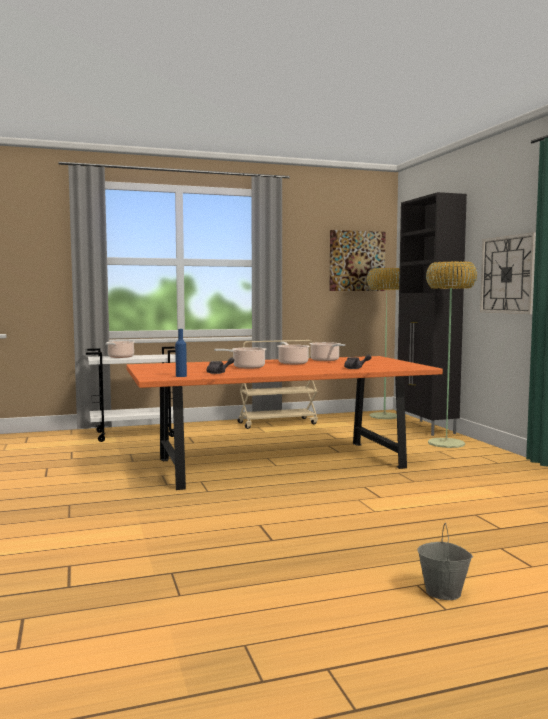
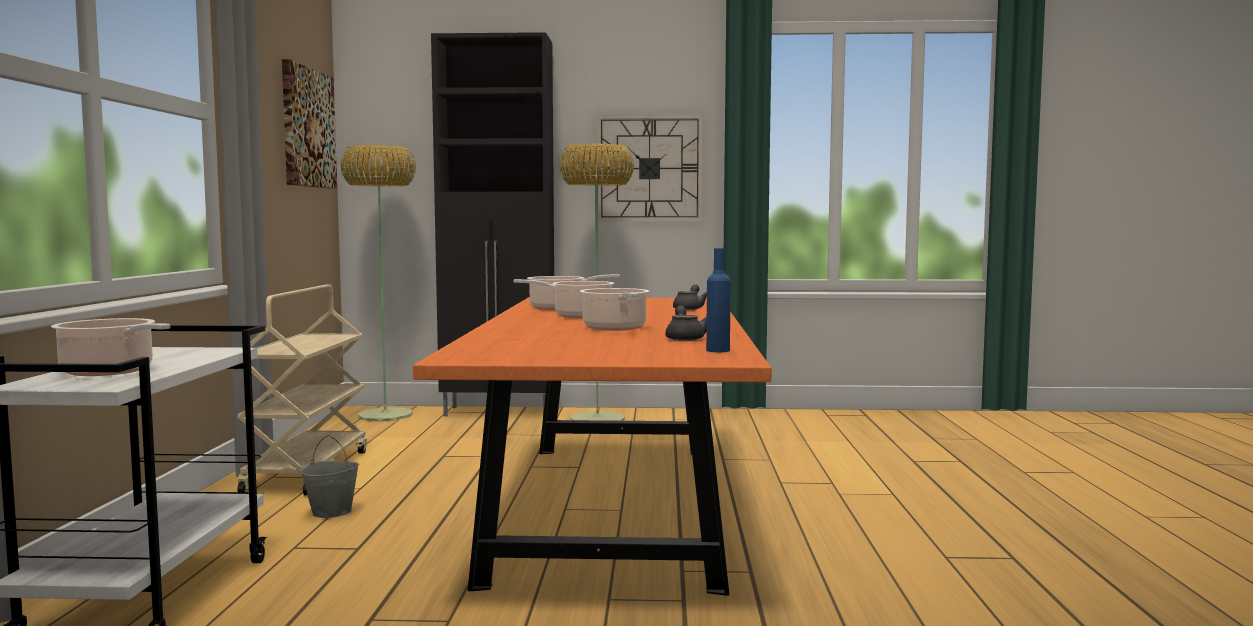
camera: 70 degrees left, 0 degrees up
grey bucket [417,523,473,600] -> grey bucket moved to [300,435,359,518]

